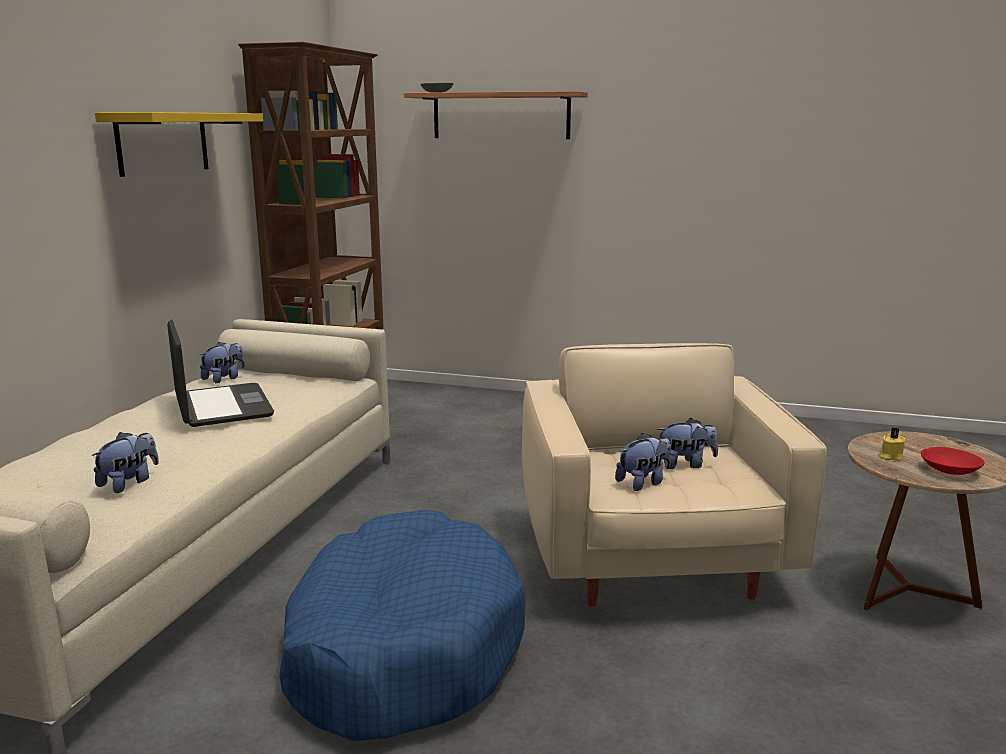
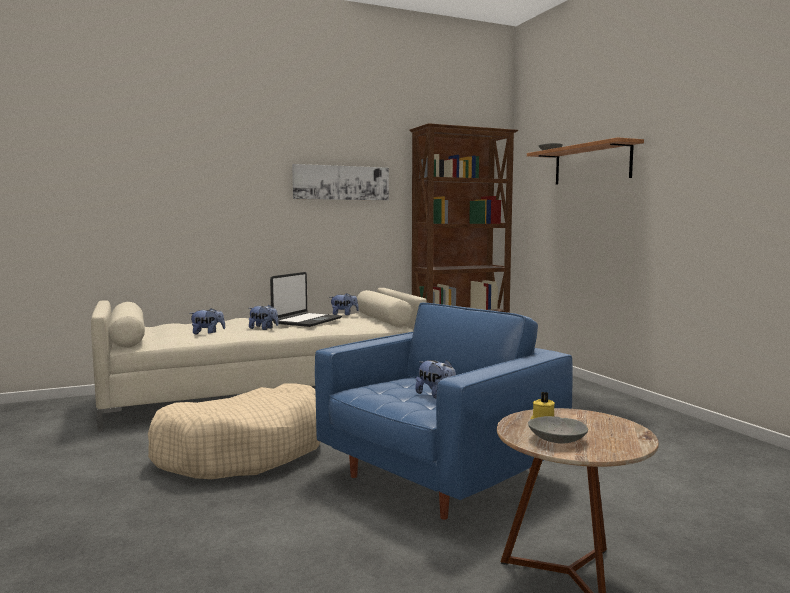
camera: 50 degrees right, 10 degrees down
yellow shelf [95,112,263,177] -> picture [292,164,389,201]
blue dog bed [279,509,526,741] -> beige dog bed [148,384,321,479]
beige armchair [522,343,827,607] -> blue armchair [315,303,573,520]
plush toy [615,433,671,491] -> plush toy moved to [249,305,279,330]
red bowl [921,447,984,475] -> grey bowl [528,416,588,444]

